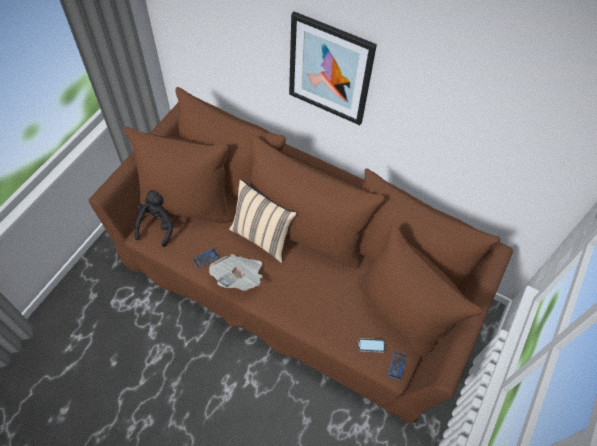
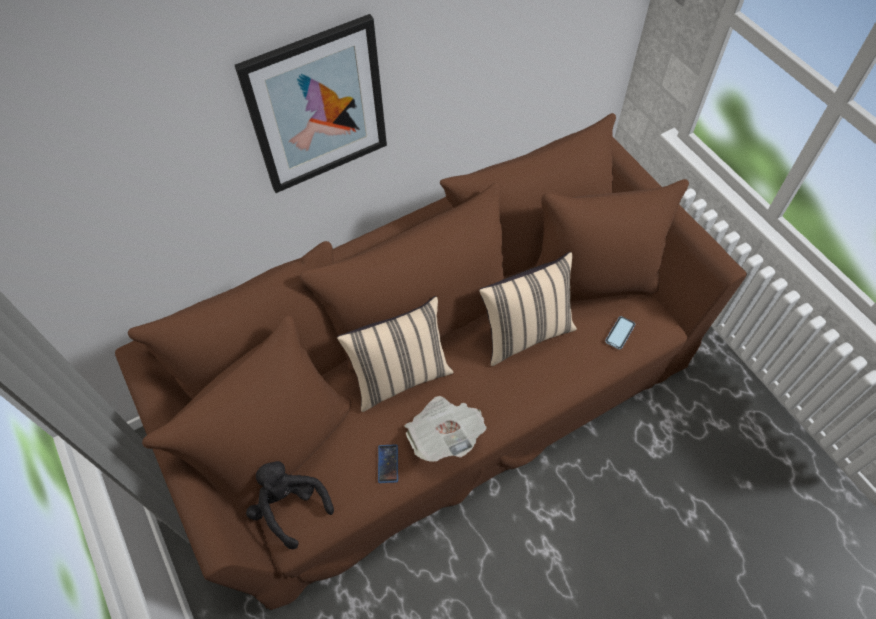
camera: 55 degrees left, 0 degrees up
phone [387,351,407,380] -> none
none -> beige pillow [479,252,577,366]

